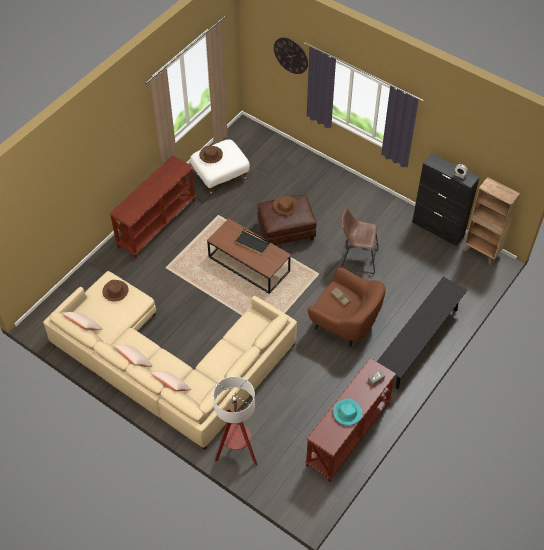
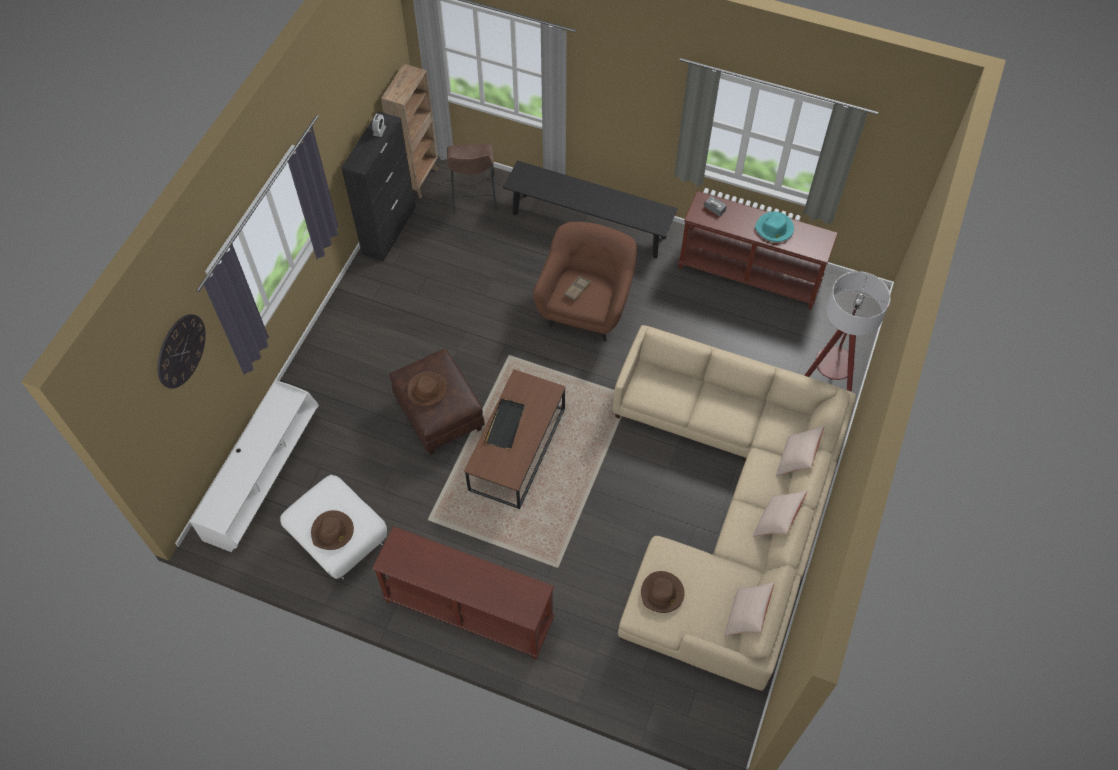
camera: 105 degrees left, 5 degrees up
brown stool [341,207,379,274] -> brown stool moved to [447,144,497,214]
none -> white tv stand [190,380,319,552]

